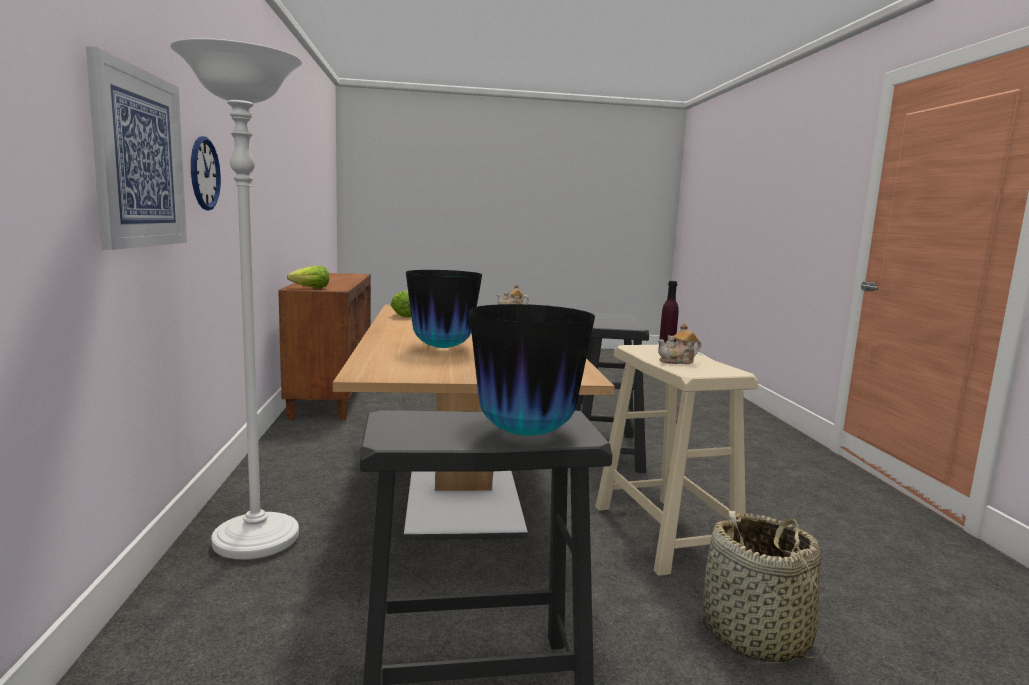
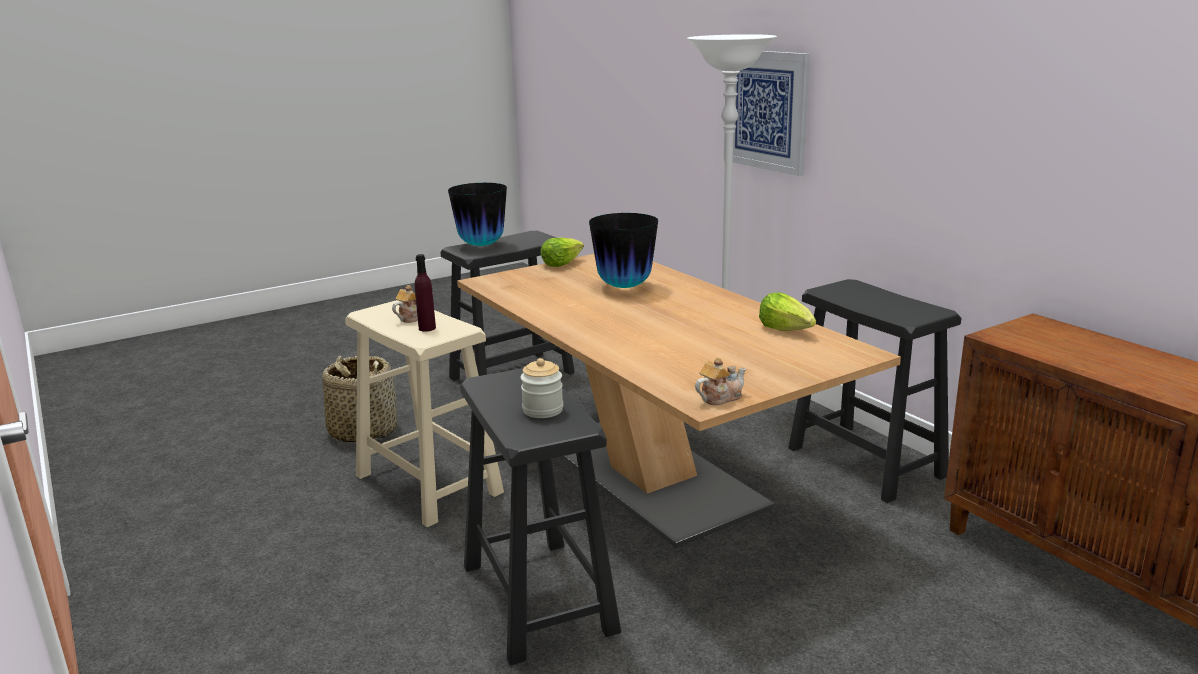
camera: 155 degrees right, 10 degrees up
wall clock [191,136,221,210] -> none
lettuce [287,266,329,288] -> lettuce moved to [541,238,584,267]
none -> jar [520,358,563,418]
none -> black stool [788,279,961,503]

